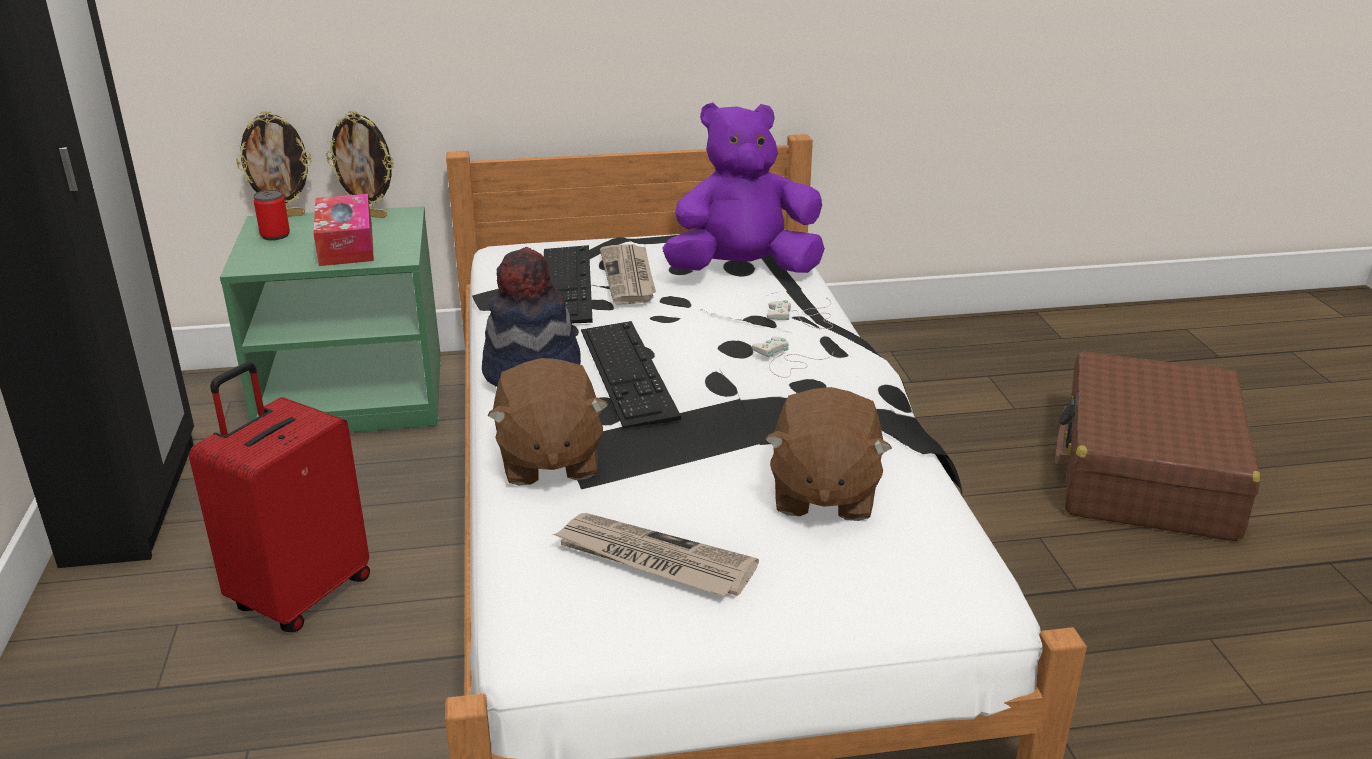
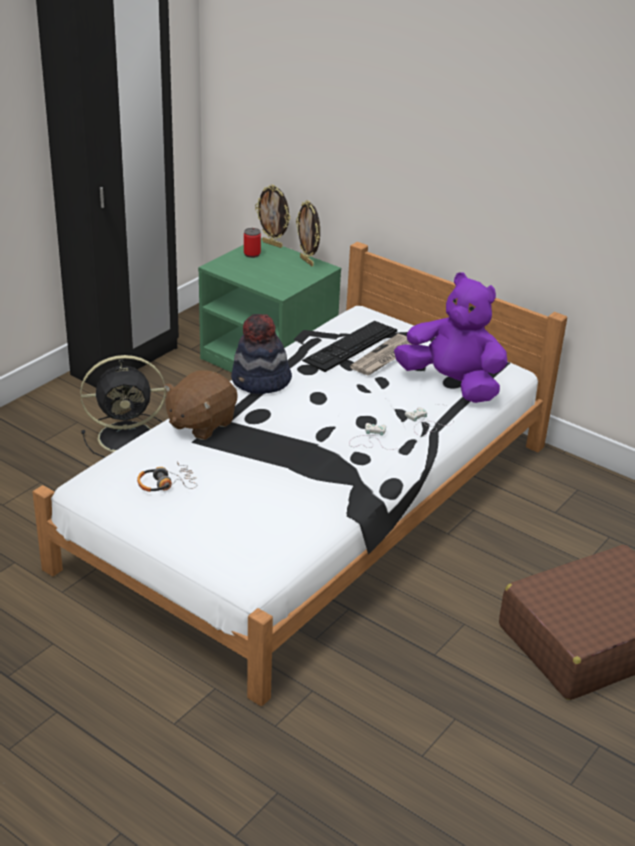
camera: 45 degrees right, 5 degrees up
red suitcase [189,362,370,632] -> black fan [80,355,166,458]
tissue box [313,194,374,266] -> none
newspaper [553,513,759,597] -> headphones [137,462,197,492]
keyboard [581,321,681,428] -> none
brown plush toy [765,387,892,521] -> none

